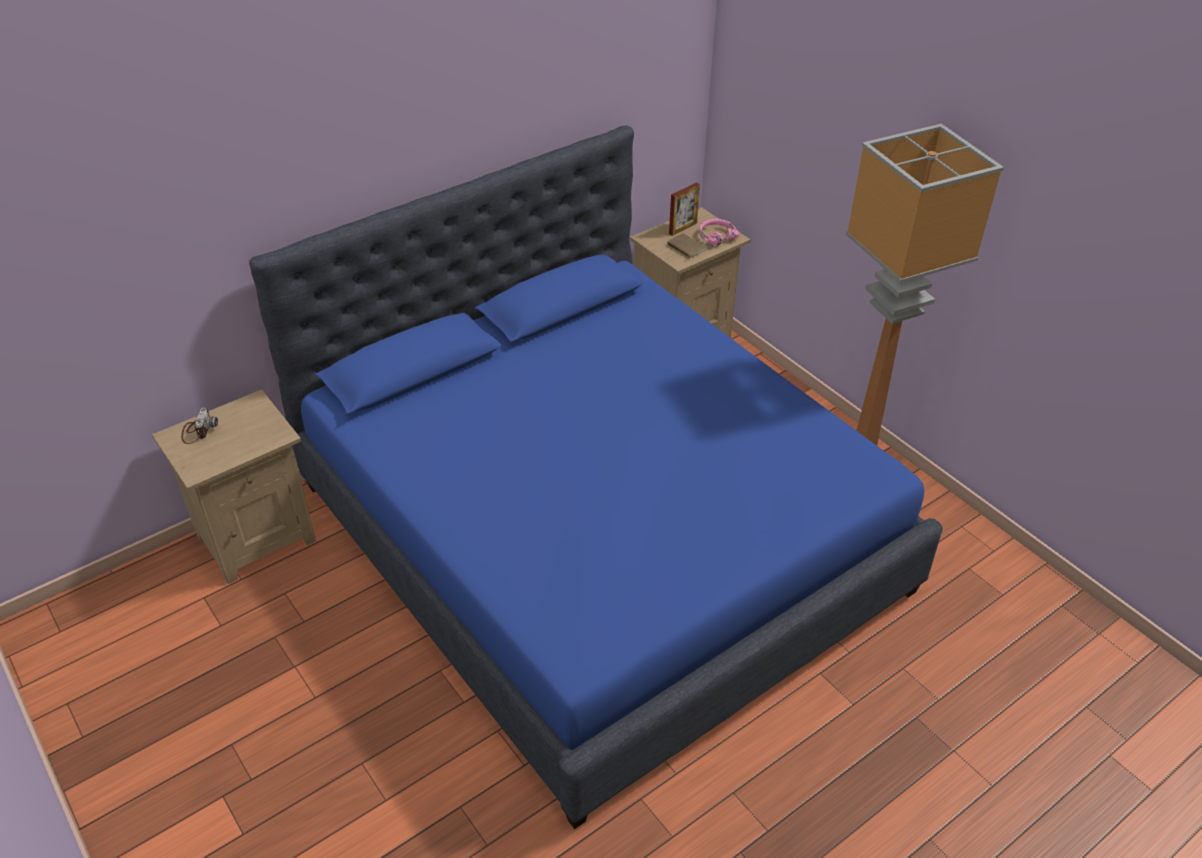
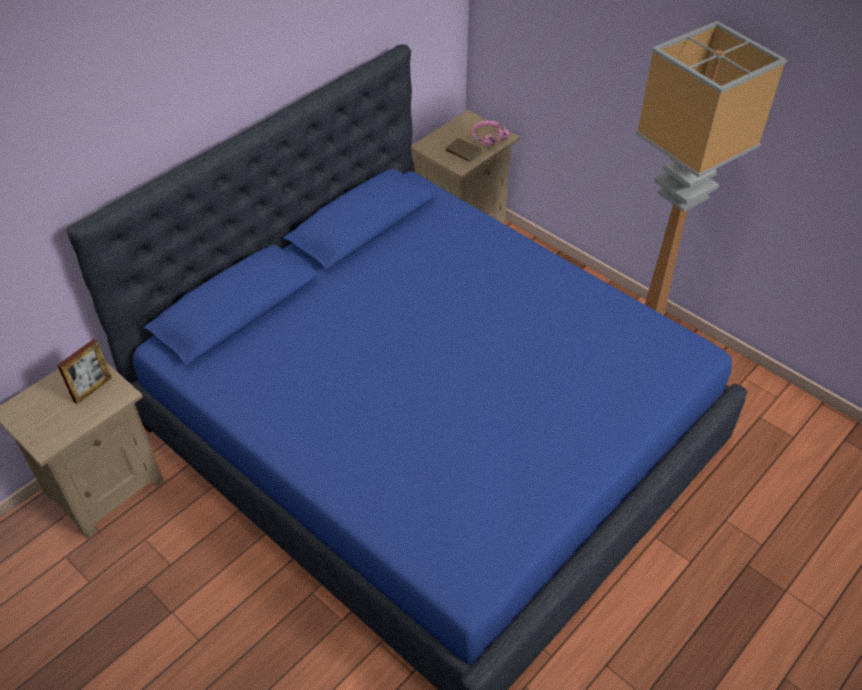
camera: 10 degrees left, 5 degrees up
camera [181,407,218,444] -> none
picture frame [669,182,700,236] -> picture frame moved to [57,339,112,404]

